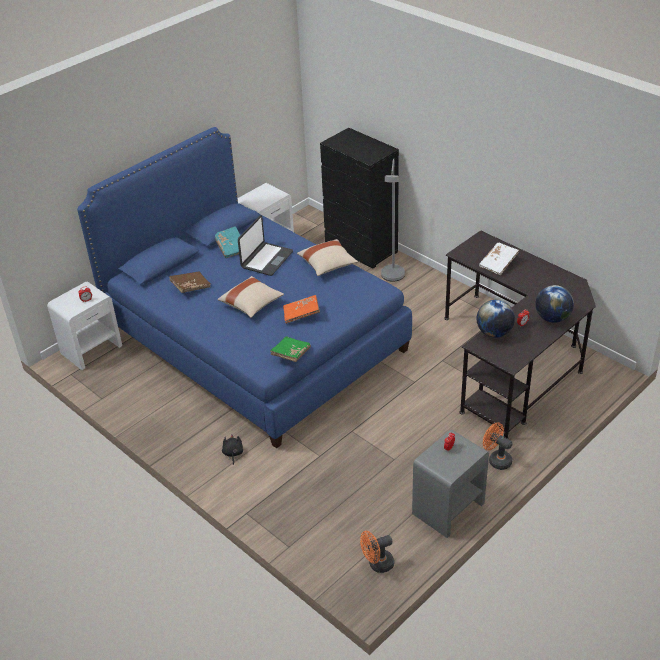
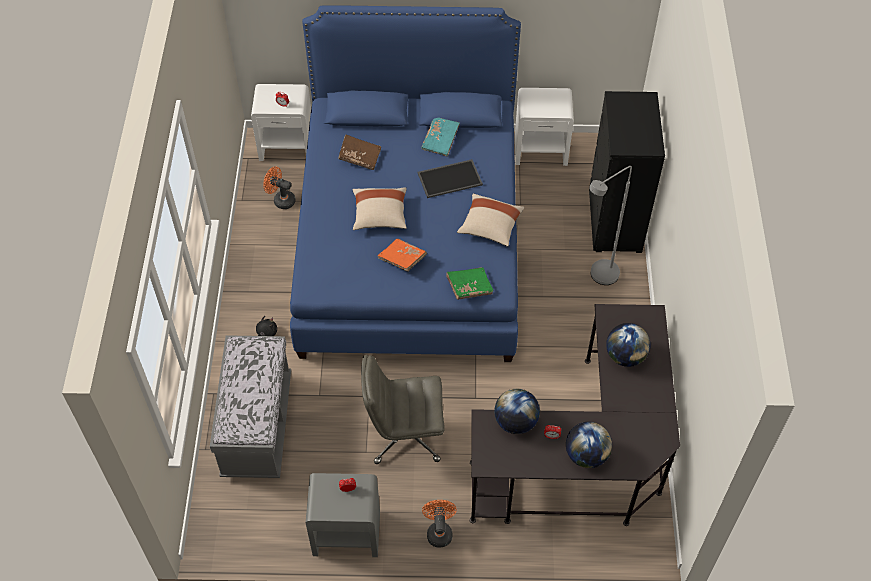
camera: 45 degrees right, 15 degrees up
laptop [238,215,293,276] -> tray [417,159,483,198]
green book [270,336,311,362] -> green book moved to [446,267,493,300]
orange fan [360,531,394,573] -> orange fan moved to [263,167,296,209]
white book [479,243,519,275] -> globe [606,323,651,367]
none -> grey bench [210,335,291,478]
none -> grey office chair [361,355,445,464]

